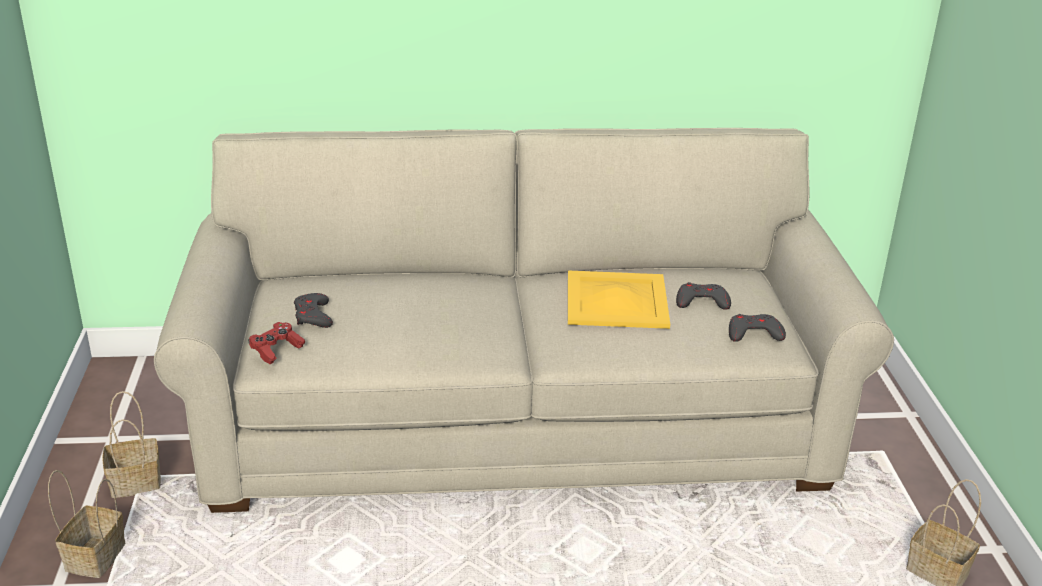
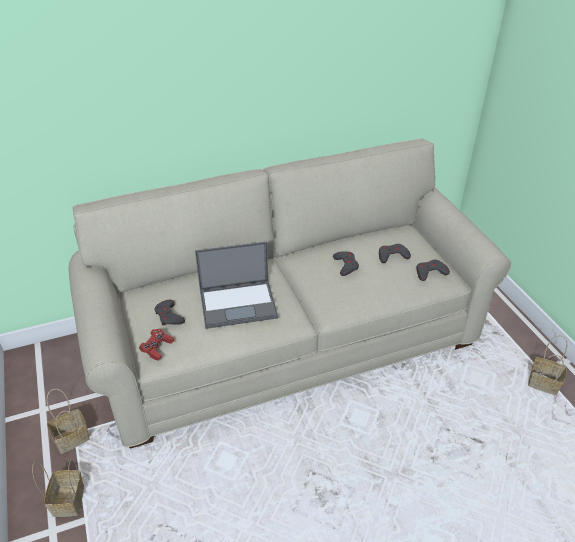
camera: 15 degrees left, 10 degrees up
yellow tray [568,270,670,329] -> grey game controller [333,251,359,276]
none -> laptop [195,242,278,329]

